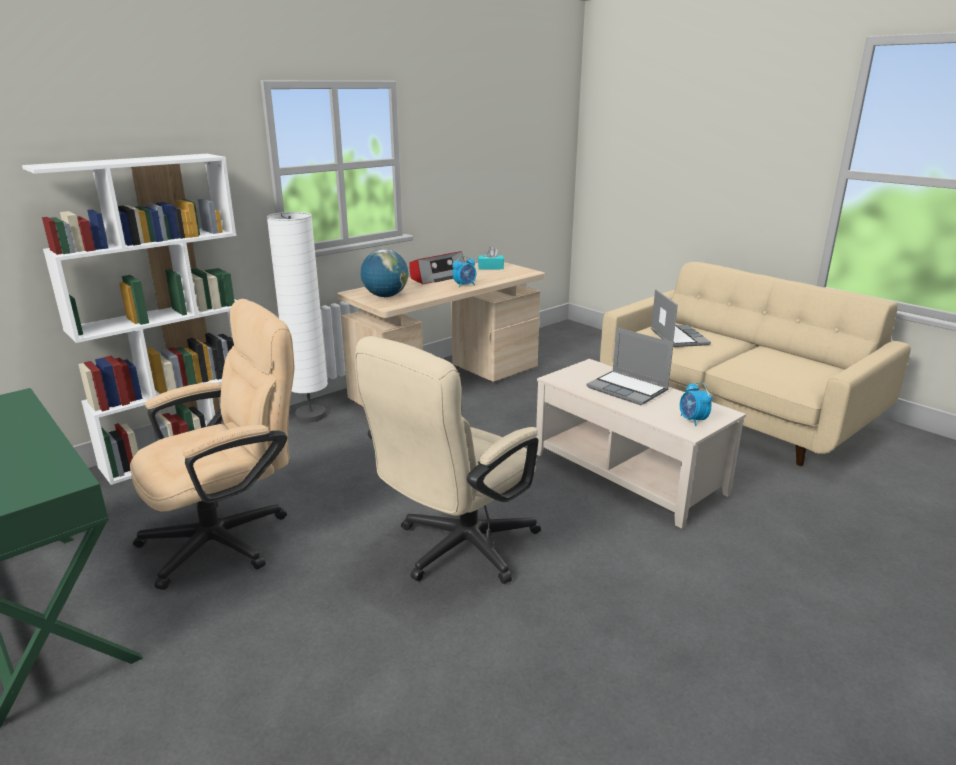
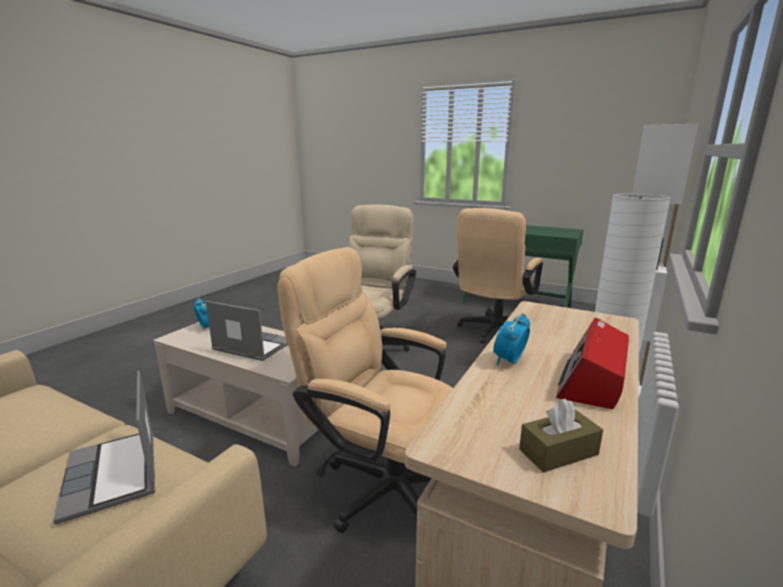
camera: 160 degrees right, 5 degrees down
globe [361,249,408,297] -> none
turquoise tissue box [478,247,504,270] -> brown tissue box [519,399,603,473]
none -> beige office chair [277,247,453,533]

